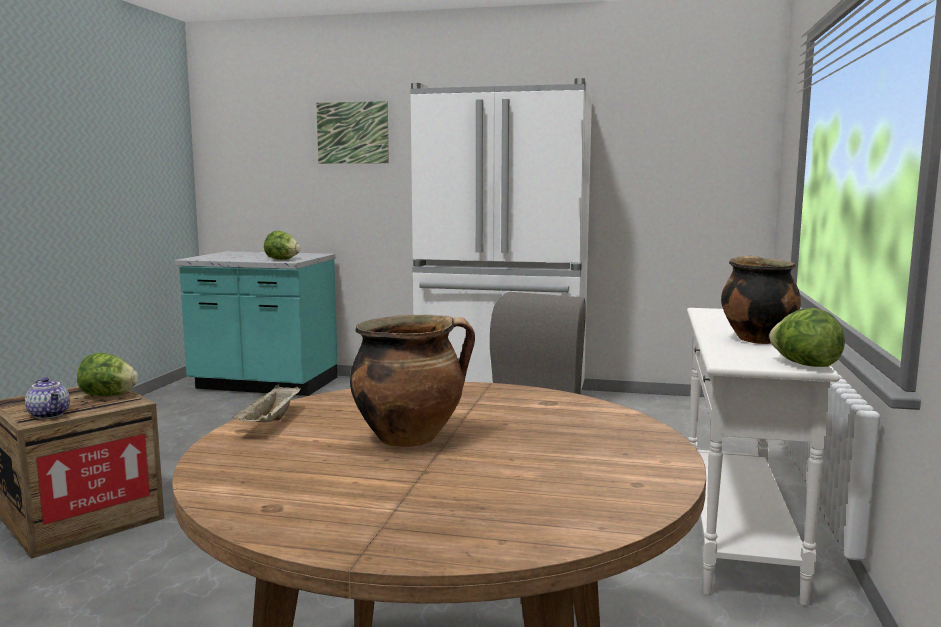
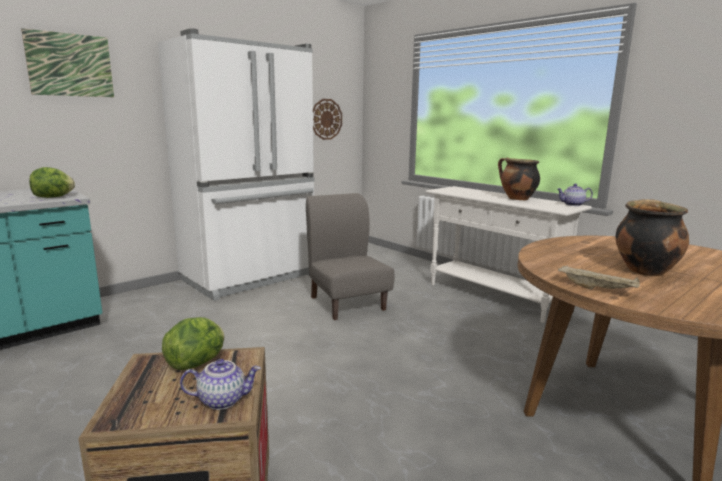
camera: 55 degrees left, 5 degrees up
lettuce [769,308,845,367] -> teapot [557,184,593,206]
none -> wall clock [313,99,342,140]

